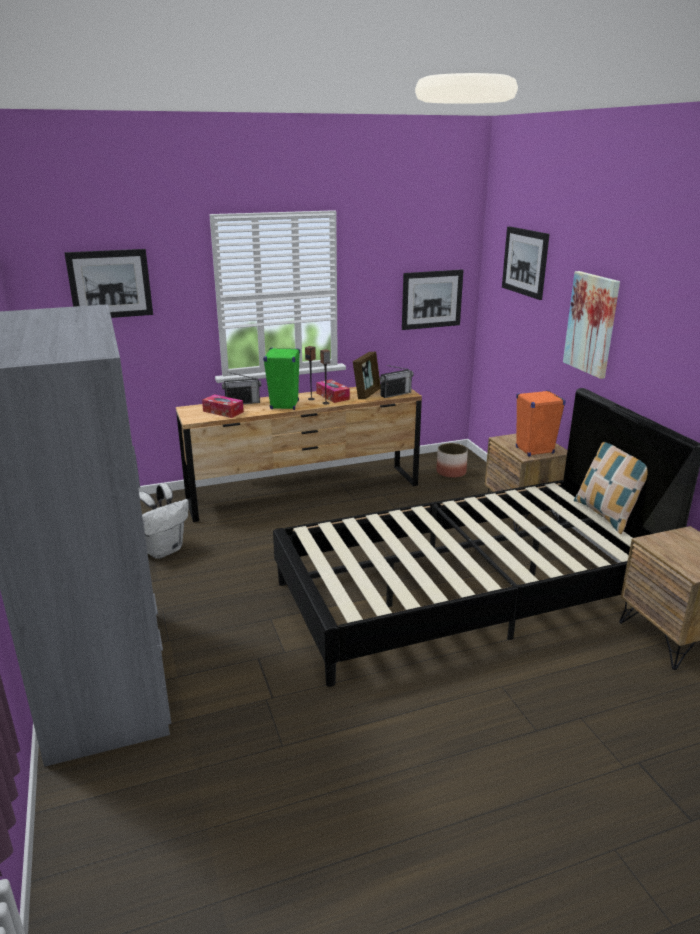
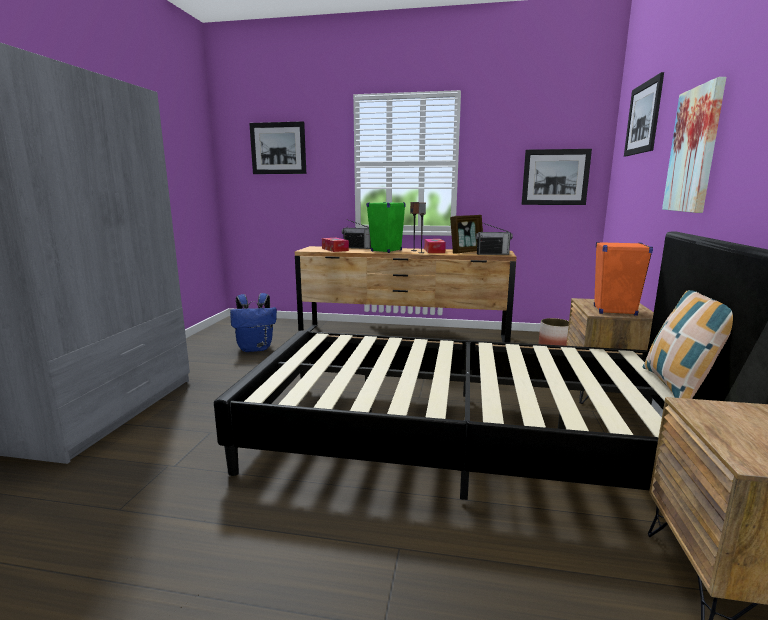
camera: 30 degrees right, 10 degrees down
white backpack [139,484,189,559] -> blue backpack [230,293,277,352]

